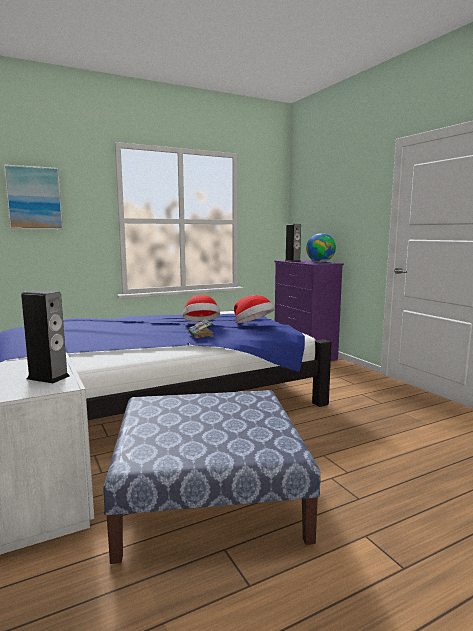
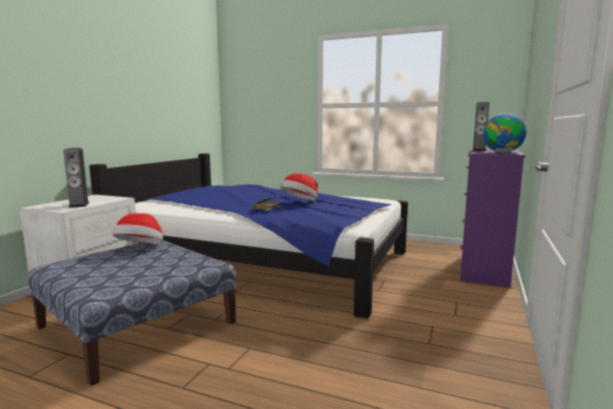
camera: 50 degrees right, 0 degrees up
picture [4,164,63,229] -> none
hat [234,295,274,323] -> hat moved to [113,213,163,243]

